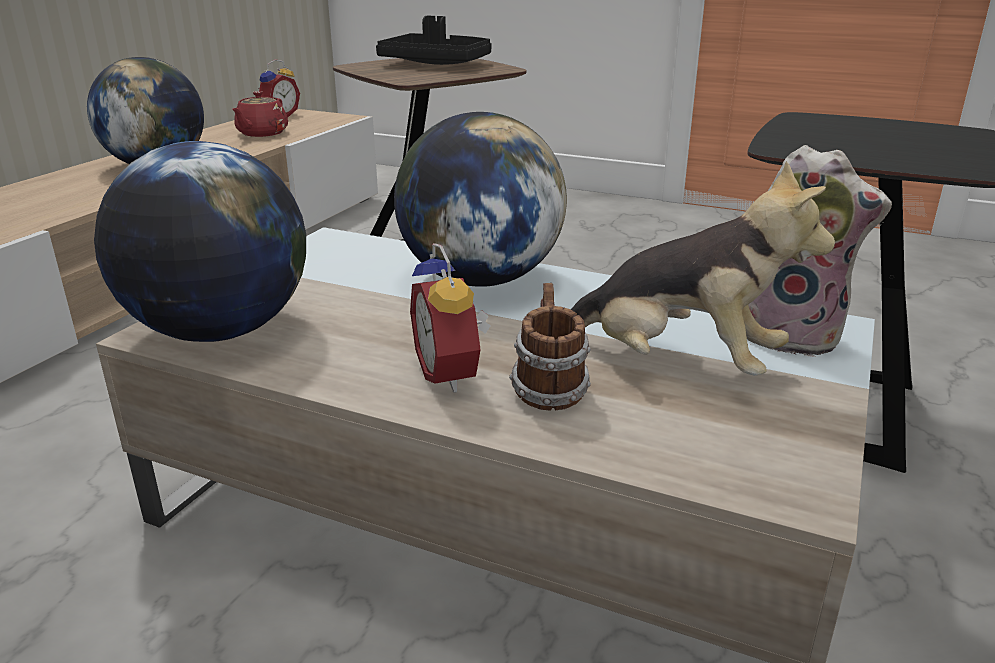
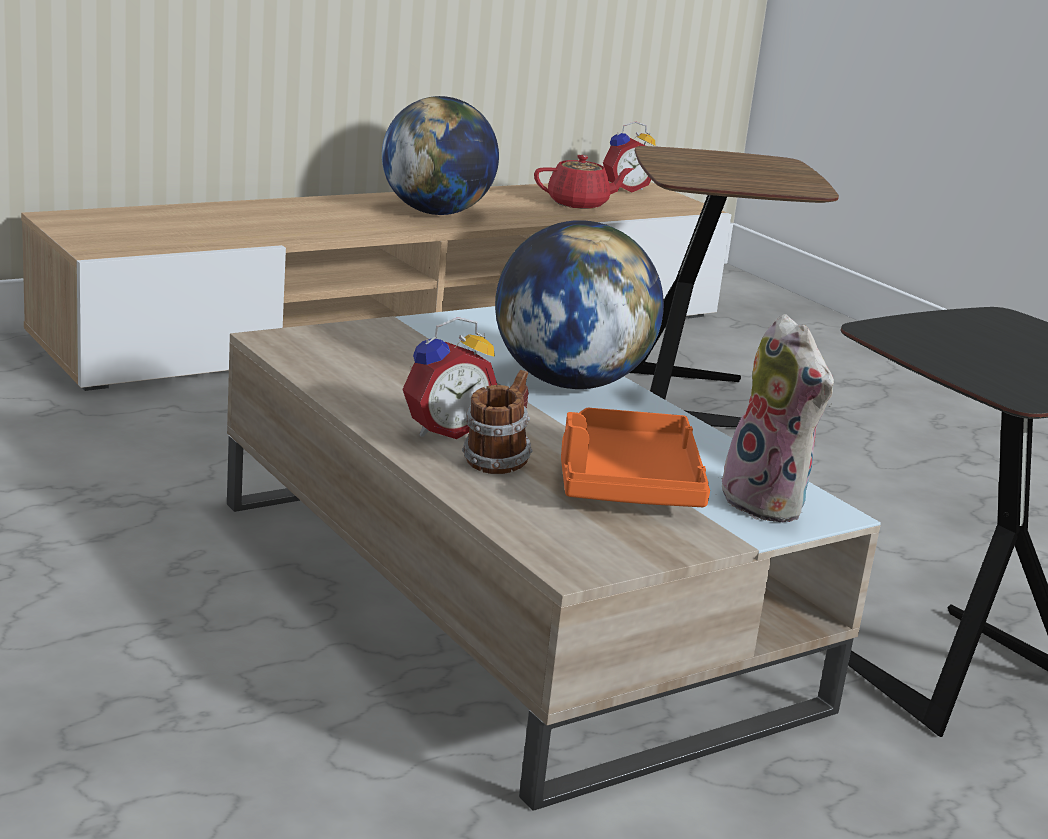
camera: 30 degrees right, 5 degrees down
globe [94,141,306,342] -> none
red teapot [232,91,288,137] -> red teapot turned 150 degrees counterclockwise [534,155,634,209]
black tray [376,16,492,65] -> none
alarm clock [410,243,490,393] -> alarm clock turned 135 degrees counterclockwise [402,317,497,439]
plush toy [571,161,835,376] -> orange tray [561,408,710,507]

